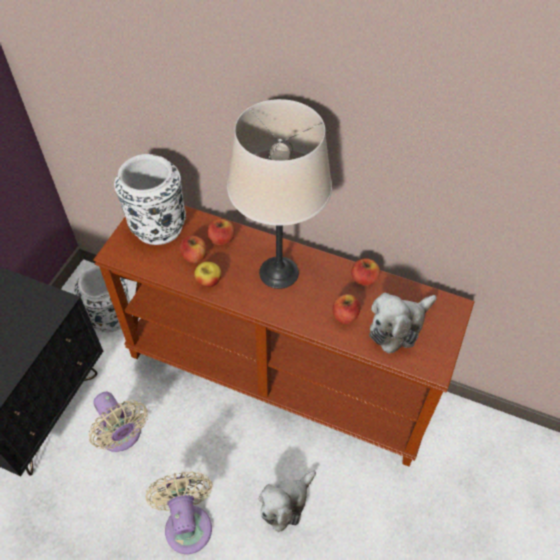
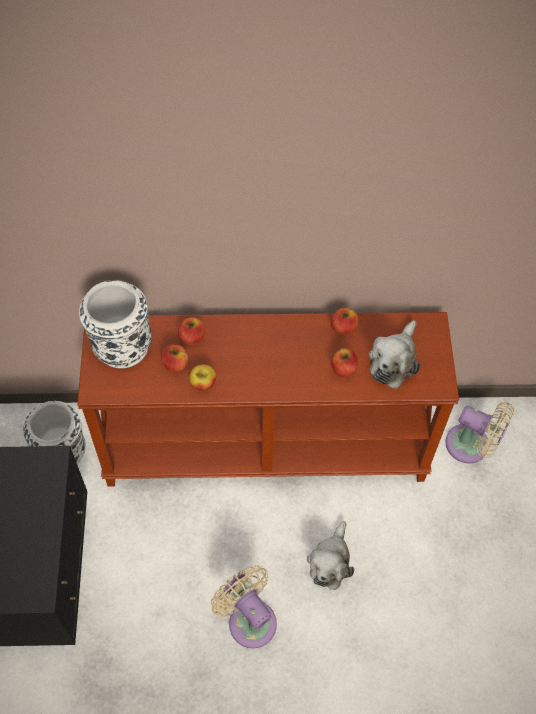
camera: 25 degrees left, 5 degrees up
beige fan [89,392,148,452] -> beige fan moved to [446,402,514,464]
beige table lamp [227,99,332,289] -> none

